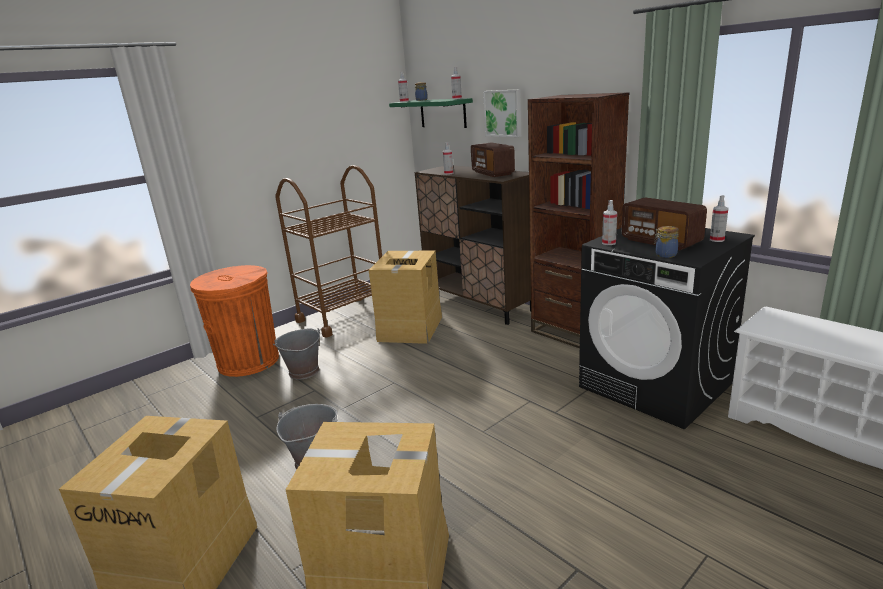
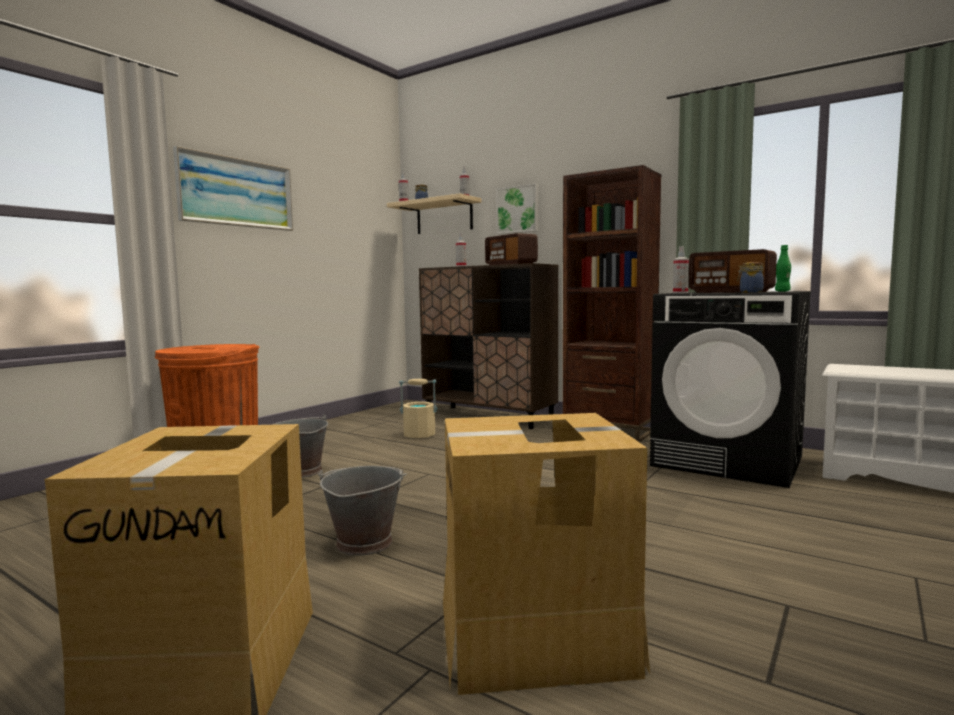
camera: 15 degrees left, 15 degrees down
brown cart [275,165,382,337] -> none
cardboard box [369,251,442,344] -> beige bucket [399,379,437,438]
green shelf [389,98,473,128] -> beige shelf [387,193,482,234]
spray bottle [710,195,728,242] -> green bottle [775,245,791,291]
none -> picture [173,146,293,231]

